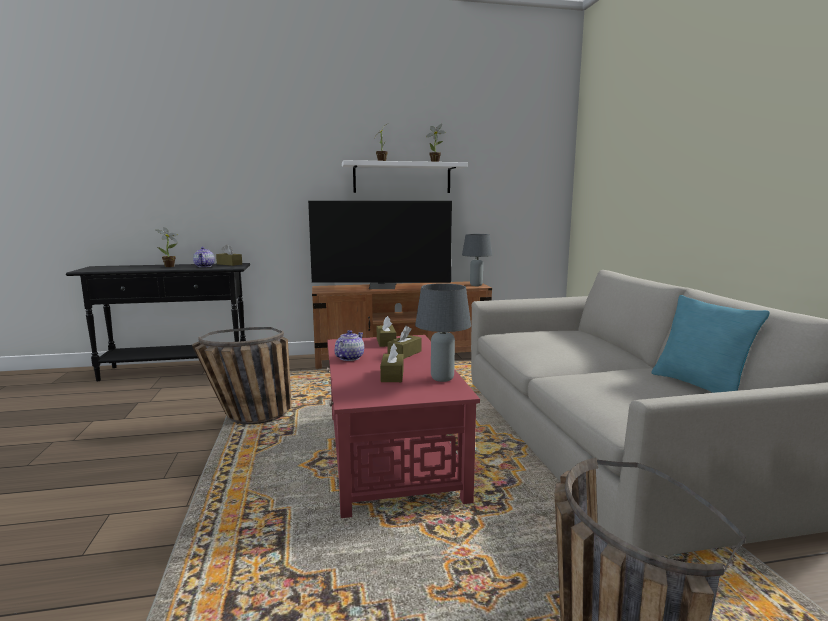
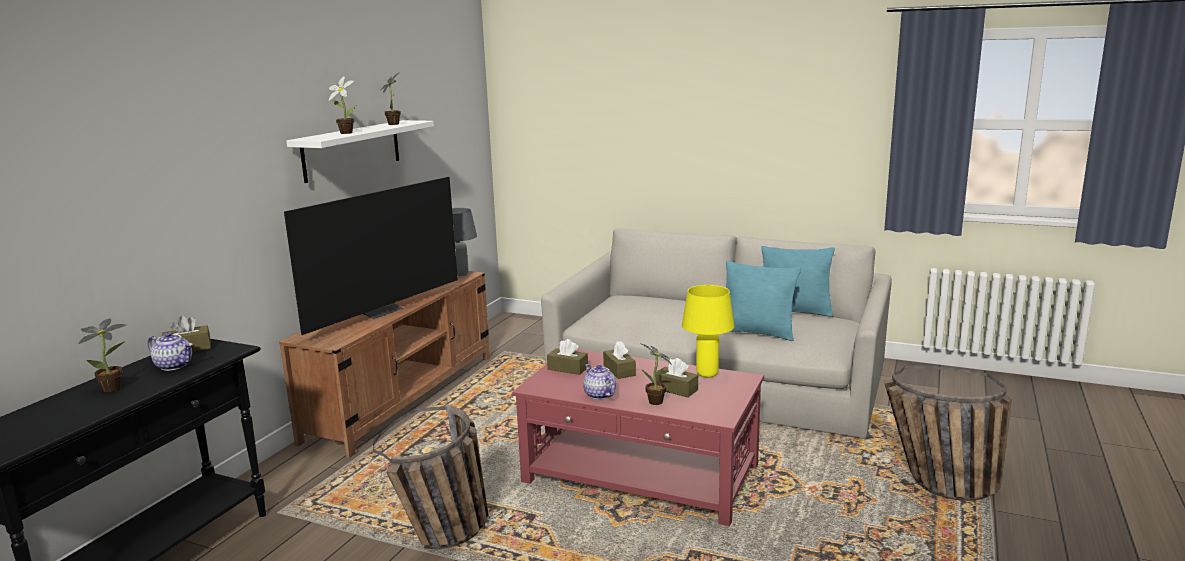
camera: 55 degrees left, 5 degrees up
grey table lamp [415,283,471,382] -> yellow table lamp [682,285,735,378]
none -> potted plant [640,343,672,405]
none -> turquoise pillow [726,261,801,341]

